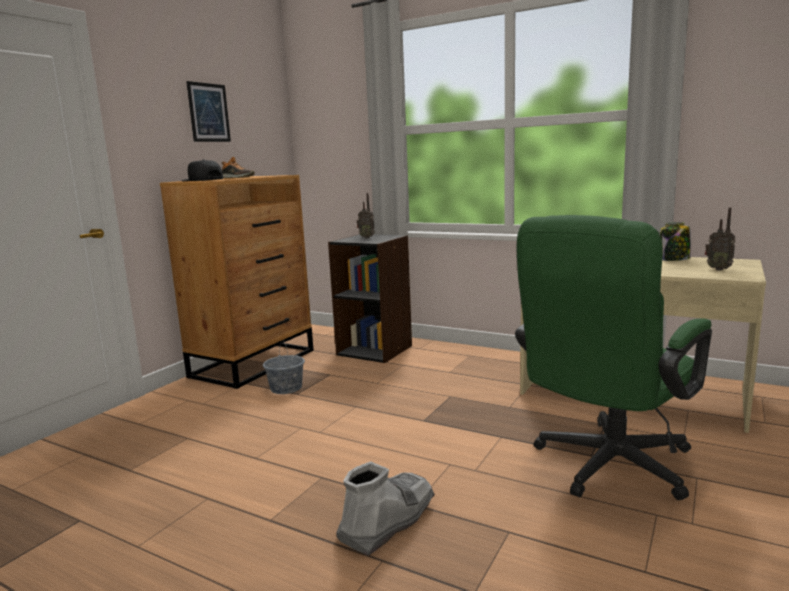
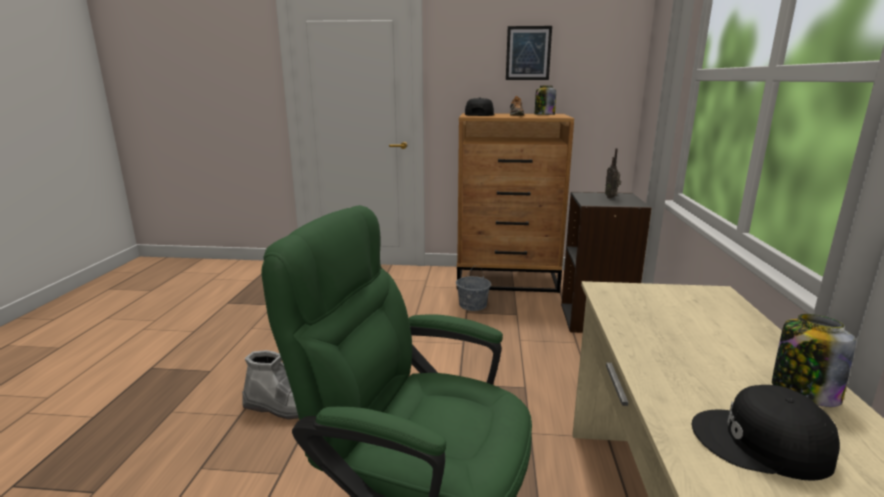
camera: 65 degrees right, 5 degrees up
radio [705,207,736,271] -> black cap [692,385,840,481]
none -> jar [535,85,556,115]

